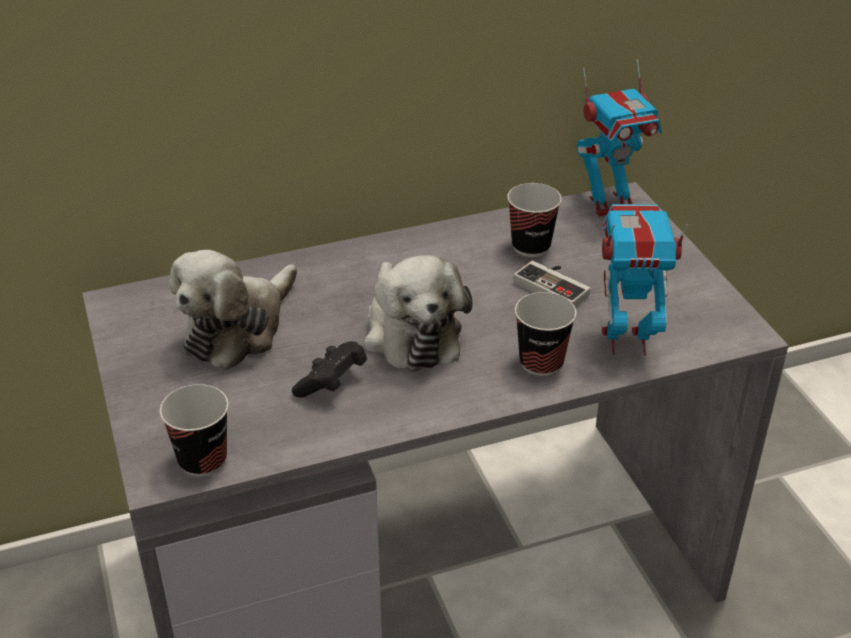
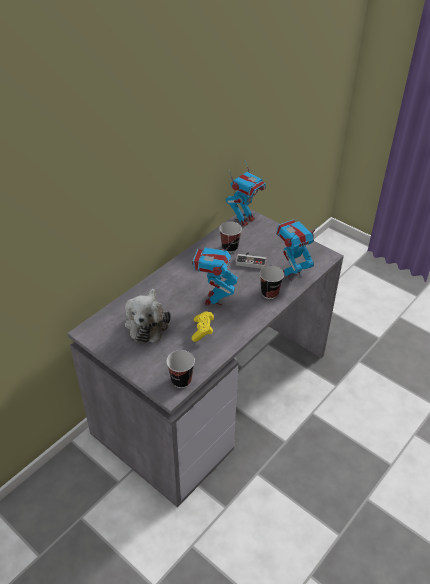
camera: 30 degrees left, 5 degrees up
black game controller [292,341,367,398] -> yellow game controller [192,311,214,342]
plush toy [364,255,472,372] -> toy robot [192,240,238,305]

